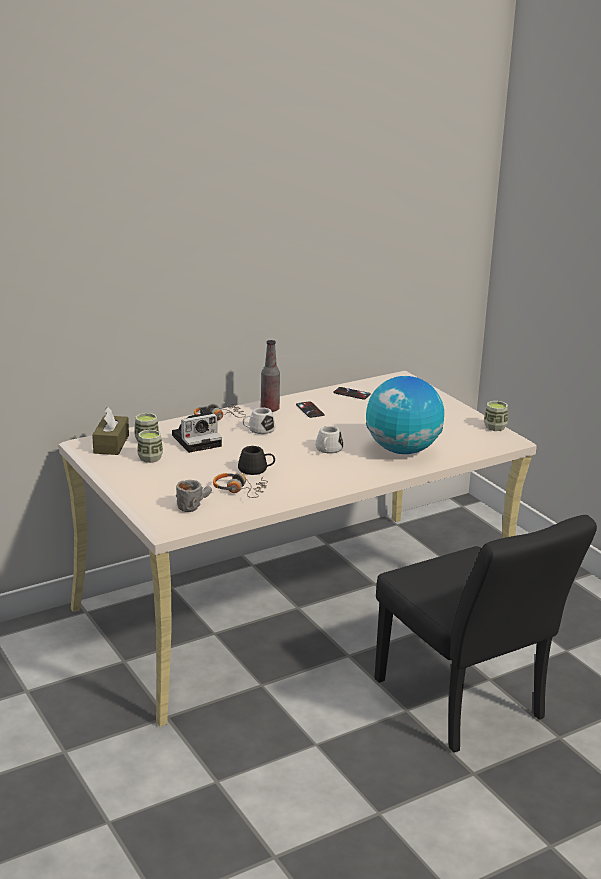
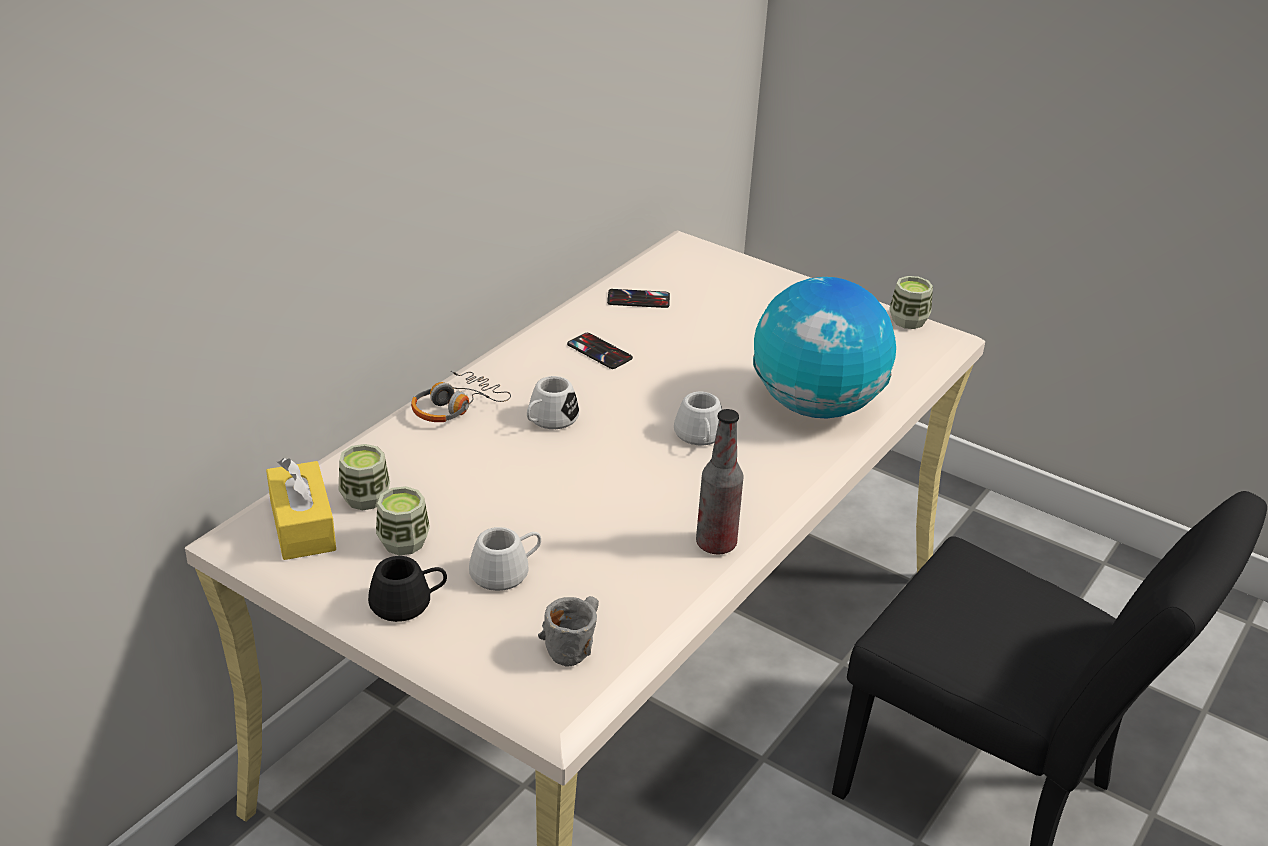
camera: 25 degrees left, 10 degrees up
brown tissue box [92,406,129,455] -> yellow tissue box [266,458,336,560]
camera [172,407,222,453] -> none
headphones [213,473,268,498] -> none
black mug [238,446,275,475] -> black mug moved to [368,556,447,622]
bottle [261,340,280,412] -> bottle moved to [696,409,744,554]
none -> white mug [469,527,541,591]

